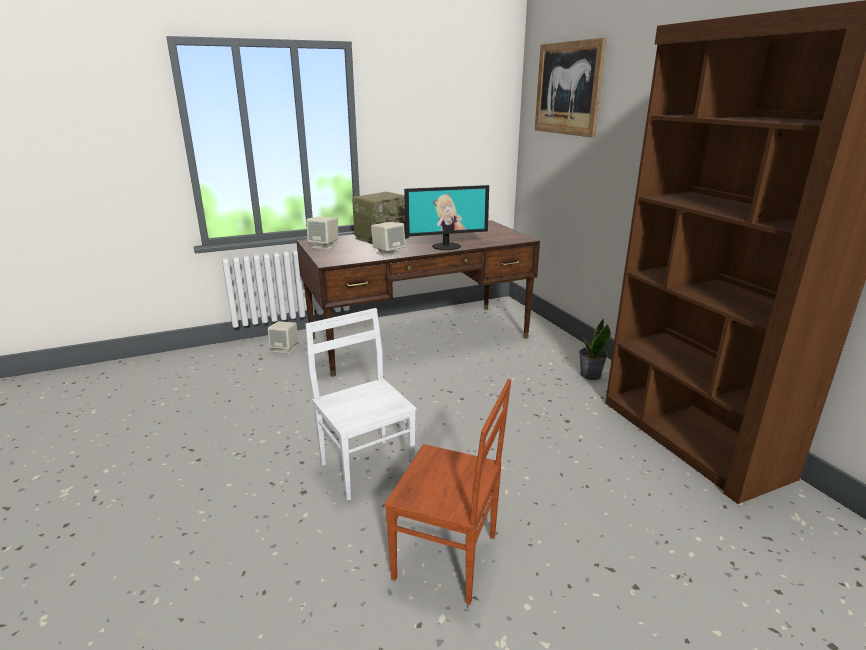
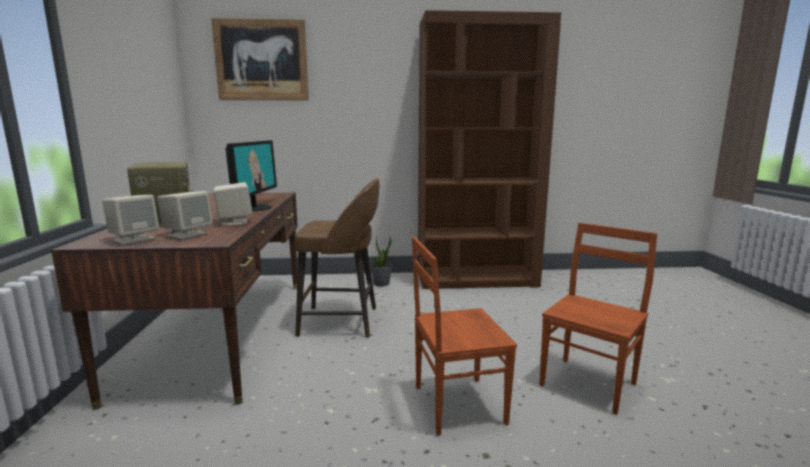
camera: 70 degrees left, 10 degrees down
beige speaker [268,321,298,354] -> beige speaker moved to [157,191,213,239]
white chair [305,308,416,501] -> brown chair [412,236,517,436]
none -> brown stool [295,178,379,338]

